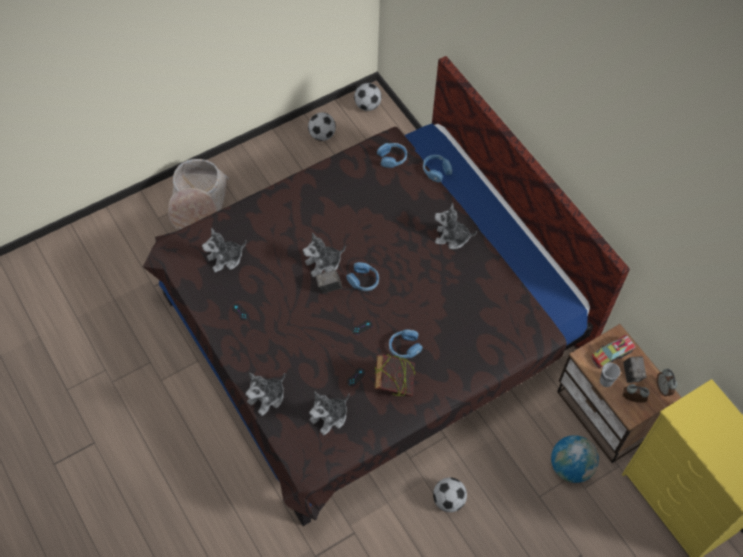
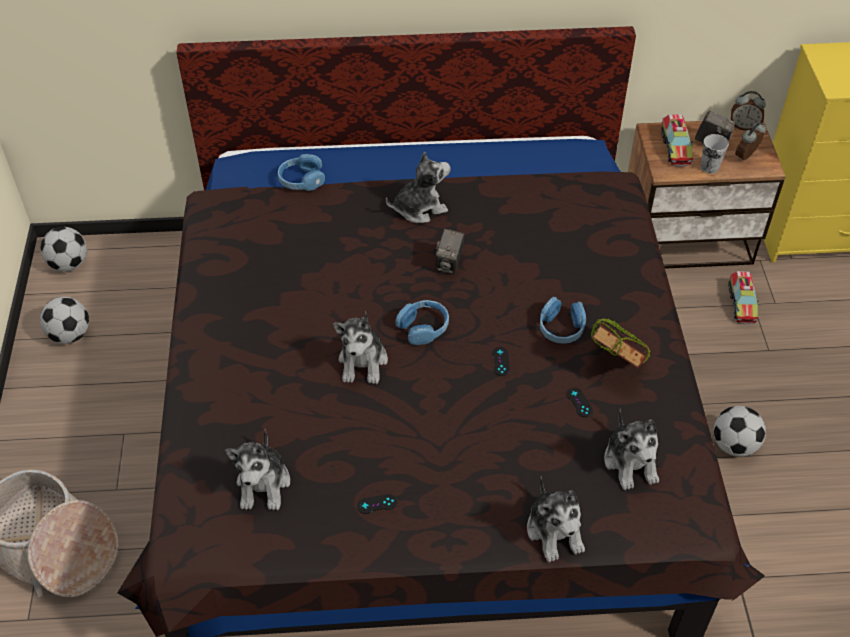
camera: 60 degrees left, 10 degrees down
camera [316,270,342,294] -> camera moved to [435,229,464,274]
blue headphones [377,143,407,168] -> none
plush toy [435,203,477,249] -> plush toy turned 150 degrees counterclockwise [386,152,450,223]
globe [551,435,599,483] -> toy truck [728,271,759,325]

